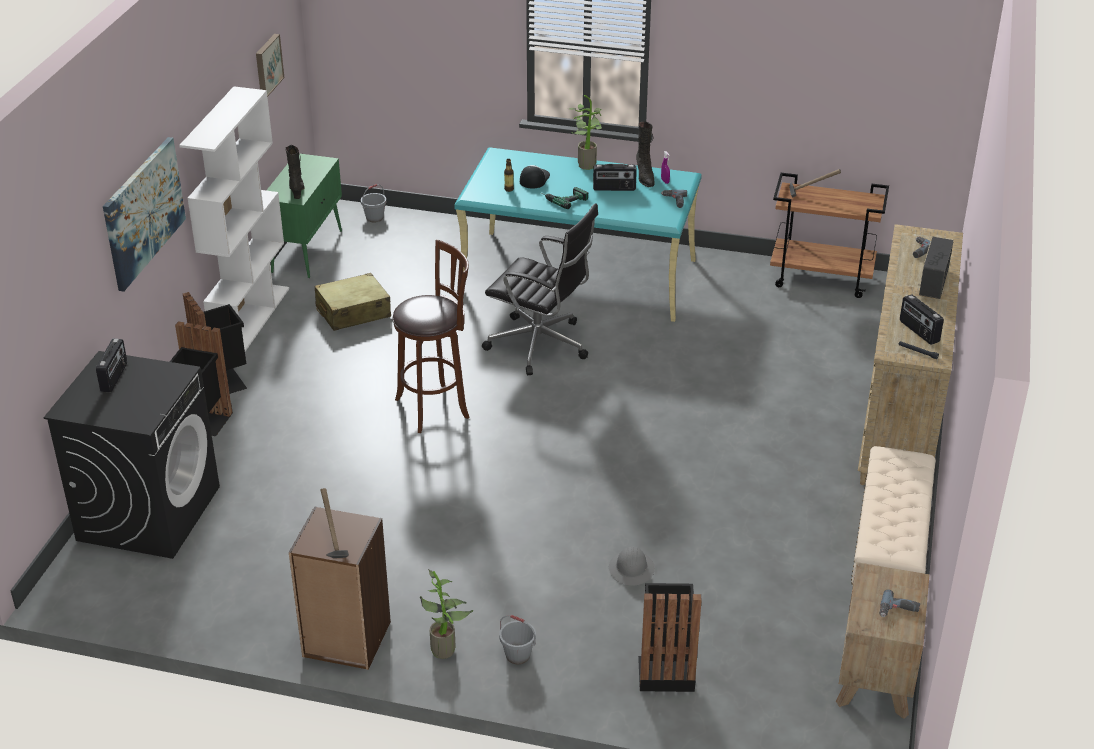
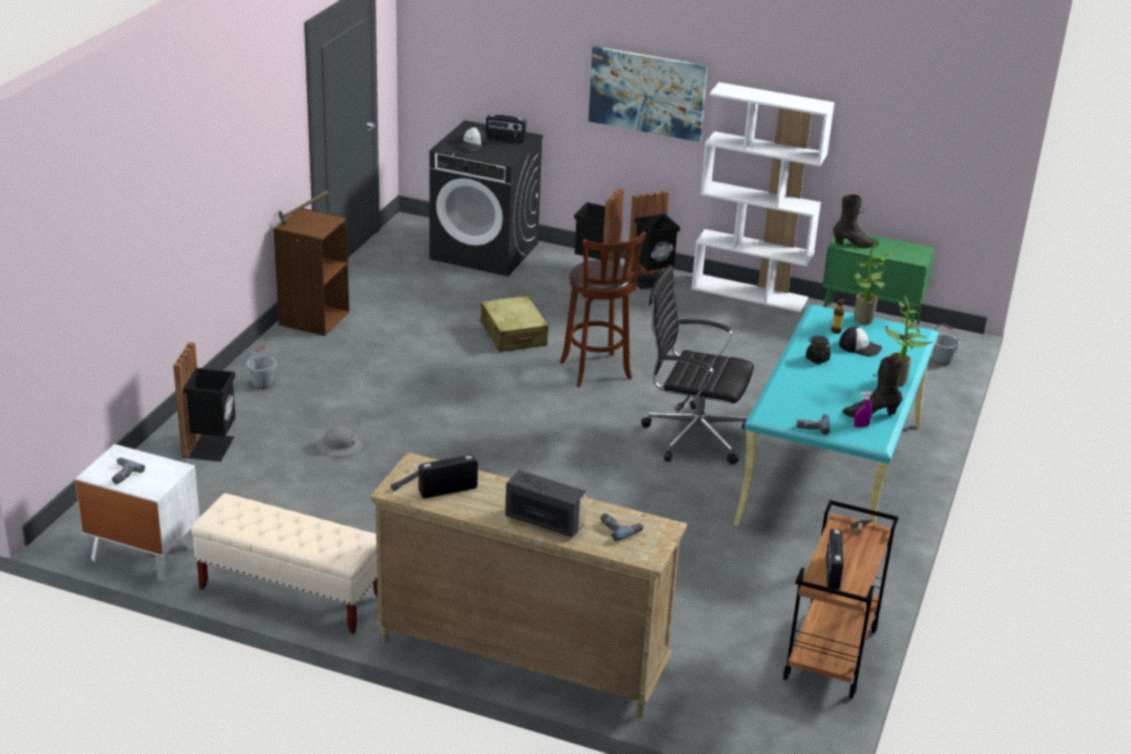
camera: 95 degrees right, 5 degrees down
picture [256,34,284,97] -> none
beige suitcase [315,273,391,331] -> beige suitcase moved to [480,295,549,352]
potted plant [420,569,473,659] -> potted plant moved to [854,239,895,325]
black office chair [482,203,598,375] -> black office chair turned 75 degrees clockwise [641,265,754,464]
power drill [541,187,588,209] -> black jar [806,336,831,364]
radio [593,164,637,191] -> radio moved to [826,529,844,590]
brown nightstand [836,562,930,719] -> white nightstand [75,444,200,581]
none -> cap [455,127,488,151]

